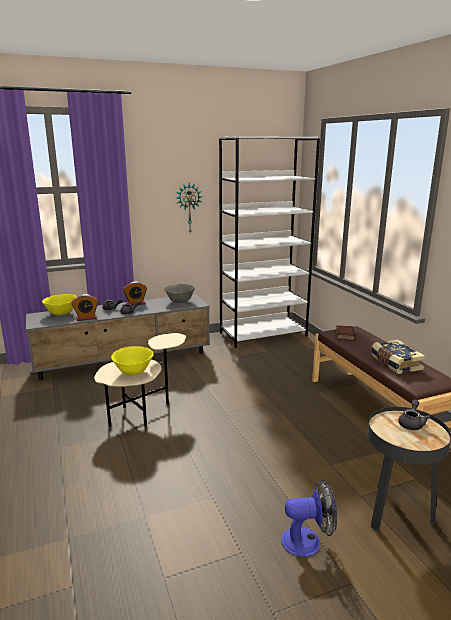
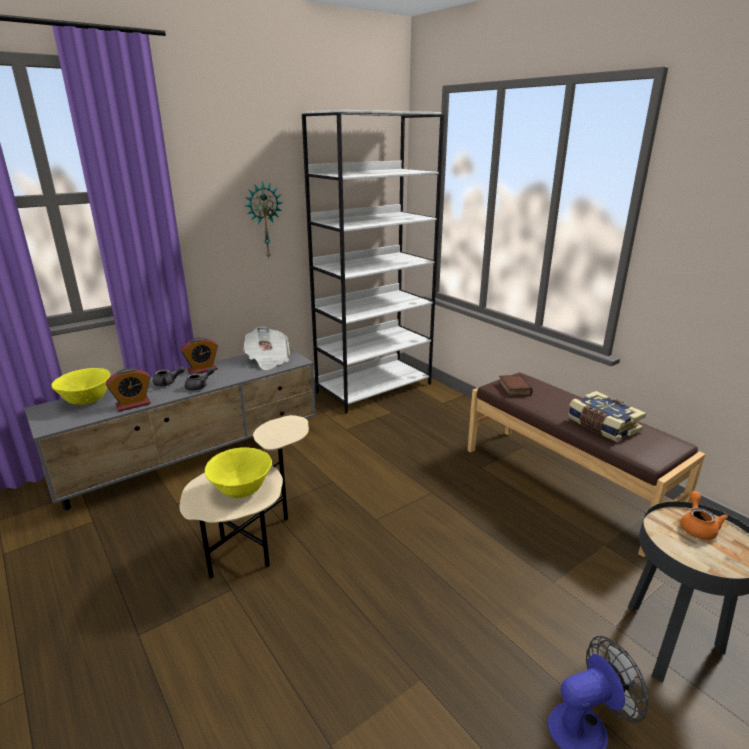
camera: 15 degrees left, 5 degrees up
grey bowl [164,284,195,303] -> newspaper [243,327,290,370]
grey teapot [398,399,430,430] -> orange teapot [680,491,728,540]

